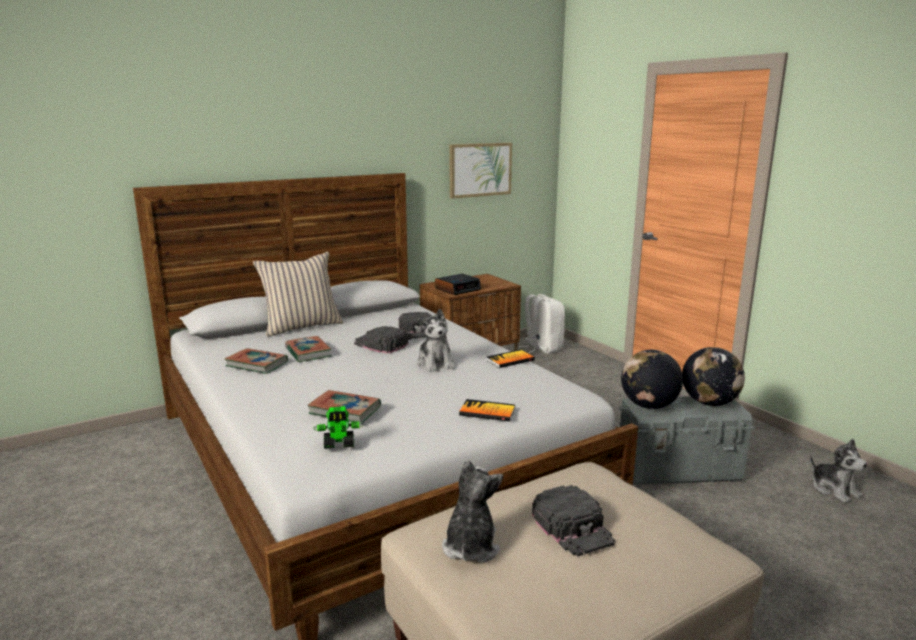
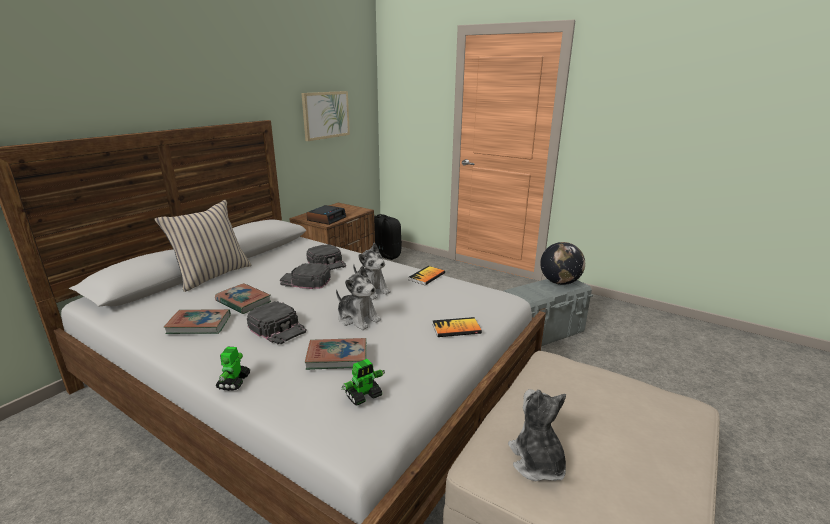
camera: 25 degrees left, 5 degrees up
white backpack [525,294,565,354] -> black backpack [374,214,402,260]
black cap [532,485,615,556] -> black cap moved to [247,301,307,344]
globe [621,350,683,409] -> none
plush toy [810,439,867,503] -> plush toy moved to [336,266,381,330]
none -> toy robot [215,347,250,391]

